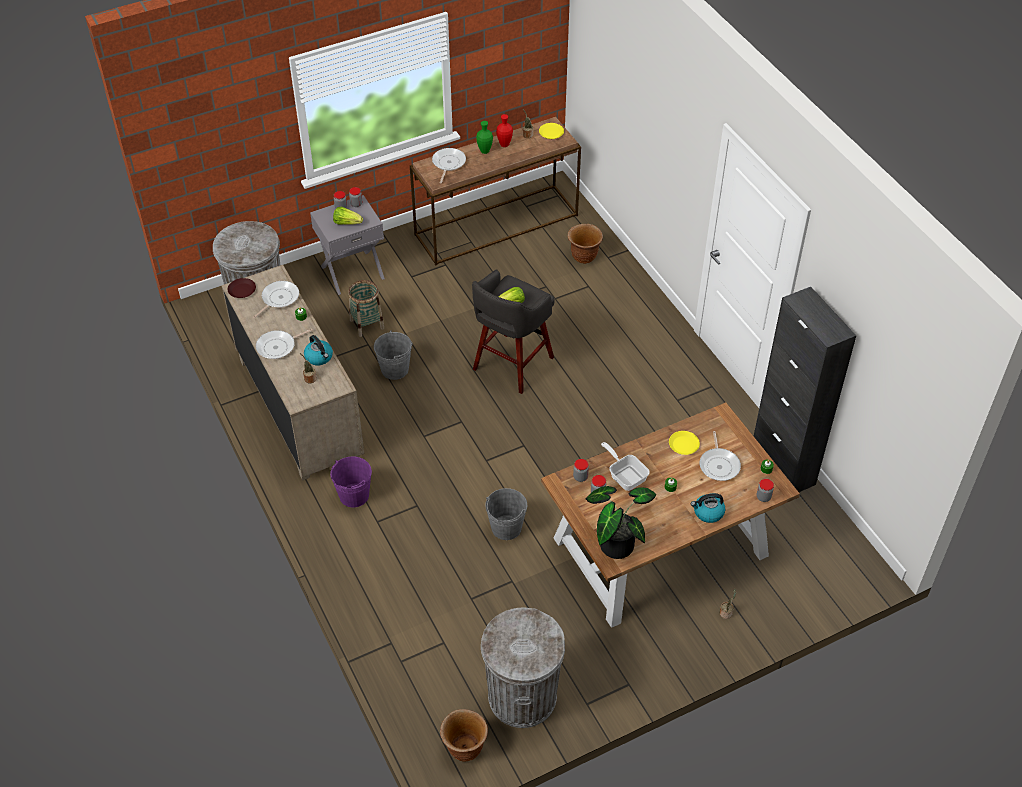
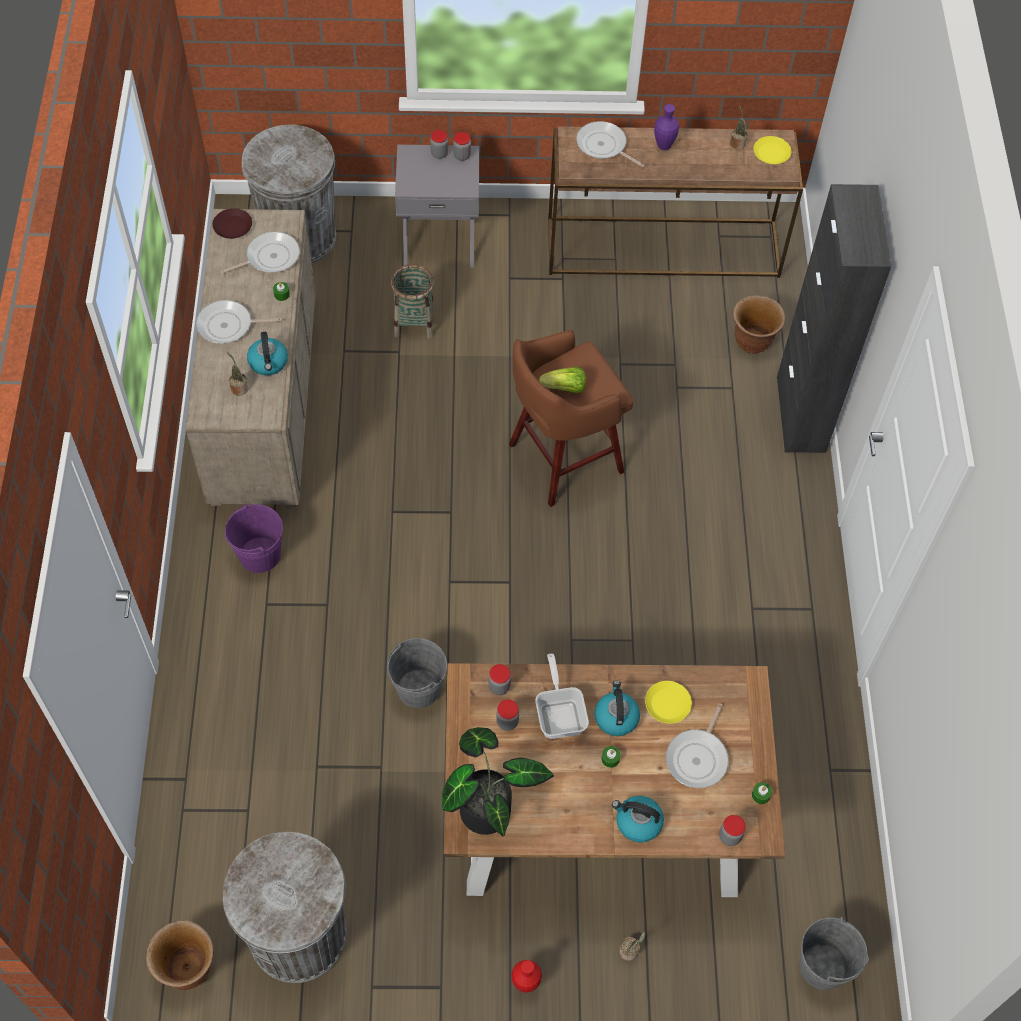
camera: 25 degrees right, 10 degrees up
lettuce [333,207,363,225] -> none
grey bucket [374,330,413,380] -> grey bucket moved to [799,917,869,990]
frying pan [432,148,466,183] -> frying pan turned 90 degrees counterclockwise [576,121,645,167]
grey stool [472,270,555,394] -> brown stool [509,330,633,507]
green vase [476,121,493,154] -> purple vase [654,104,679,150]
red vase [496,114,513,147] -> red vase moved to [511,960,542,993]
black cabinet [754,287,856,492] -> black cabinet moved to [777,184,891,453]
none -> kettle [594,681,640,736]

